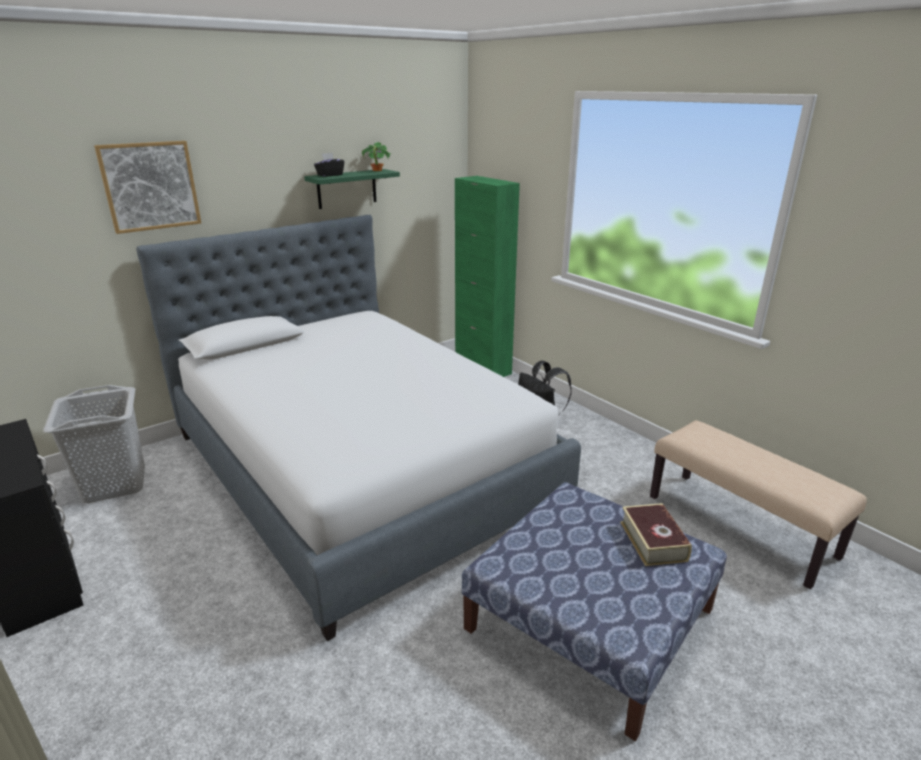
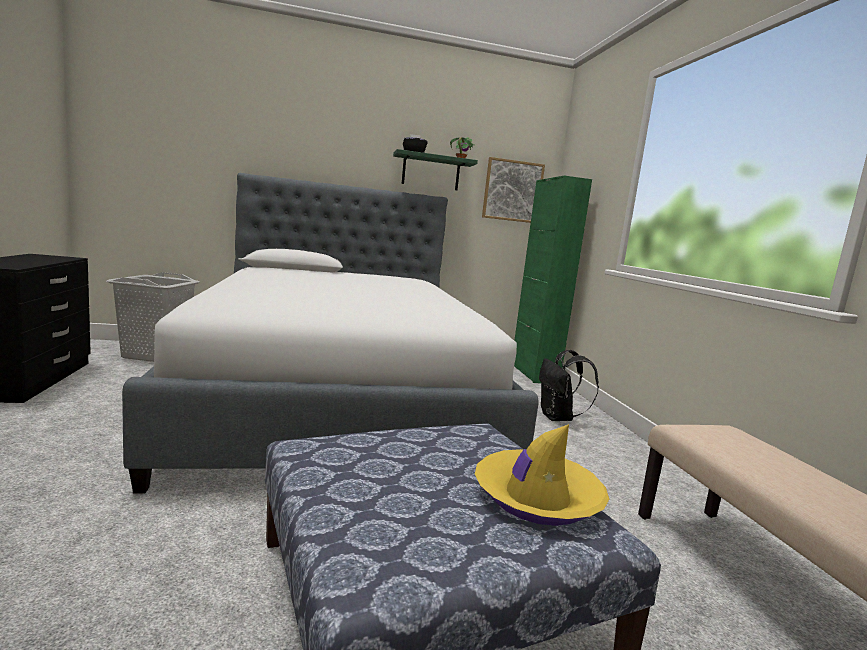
camera: 25 degrees right, 15 degrees down
picture [94,141,201,234] -> picture moved to [482,157,545,223]
book [620,503,692,566] -> yellow hat [475,424,609,526]

